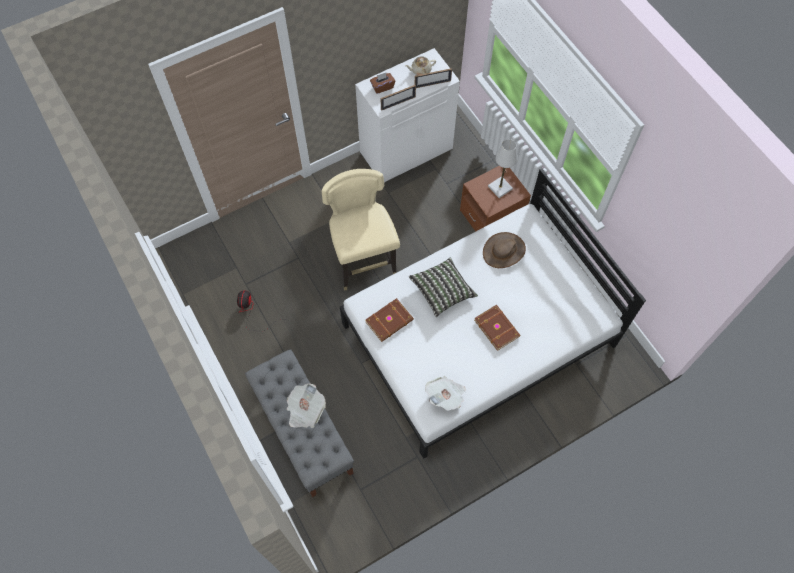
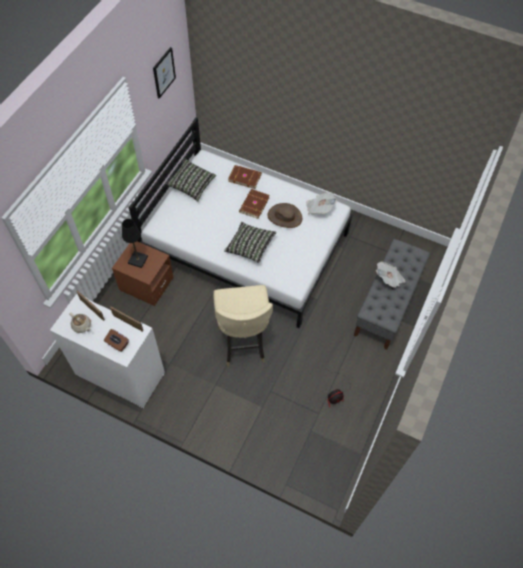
camera: 125 degrees left, 5 degrees down
beige chair [322,169,400,291] -> beige chair turned 45 degrees counterclockwise [213,285,273,366]
brown book [365,298,414,342] -> brown book moved to [228,165,262,189]
brown hat [483,232,526,268] -> brown hat moved to [267,203,302,228]
white table lamp [488,139,517,198] -> black table lamp [122,219,148,268]
none -> picture [153,47,176,99]
none -> pillow [165,159,216,202]

